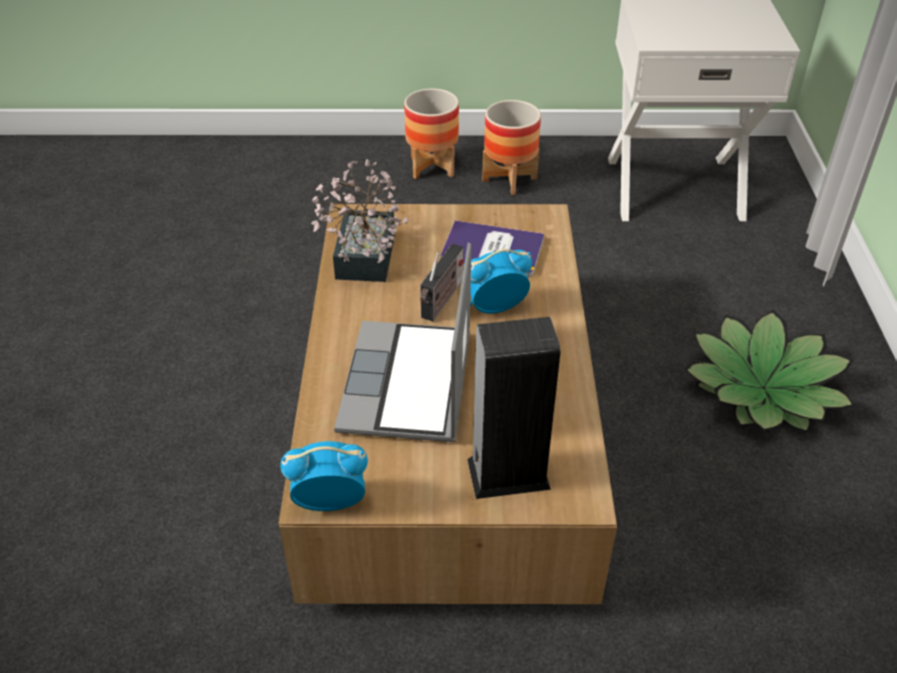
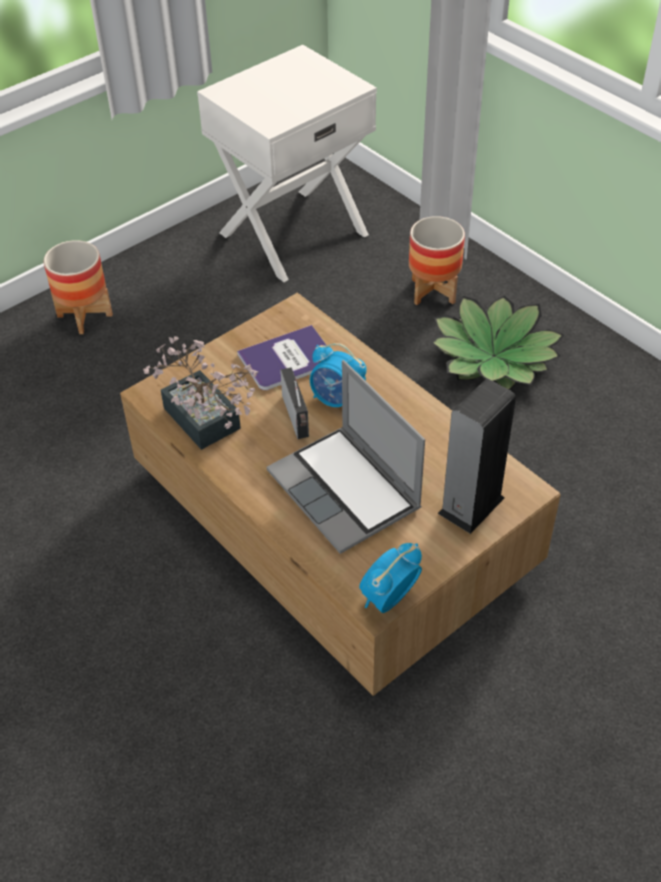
camera: 40 degrees left, 5 degrees up
alarm clock [470,249,532,314] -> alarm clock turned 90 degrees counterclockwise [310,343,367,407]
planter [482,100,541,195] -> planter moved to [409,216,465,305]

